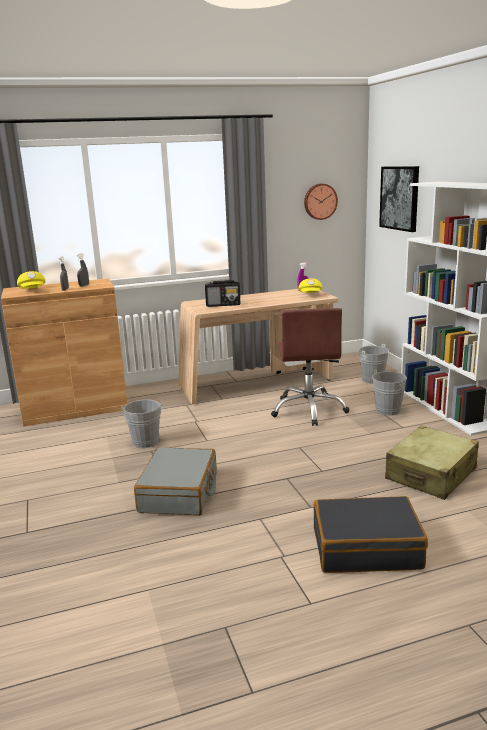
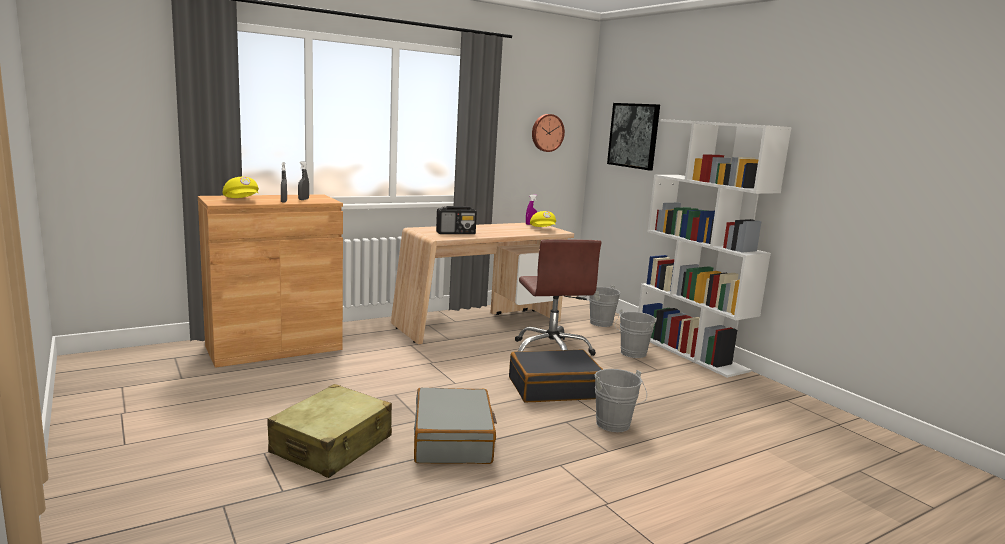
camera: 15 degrees left, 5 degrees down
grey bucket [122,399,162,448] -> grey bucket moved to [595,369,647,432]
black suitcase [314,496,428,573] -> black suitcase moved to [509,349,603,402]
beige suitcase [385,425,479,500] -> beige suitcase moved to [267,384,392,478]

